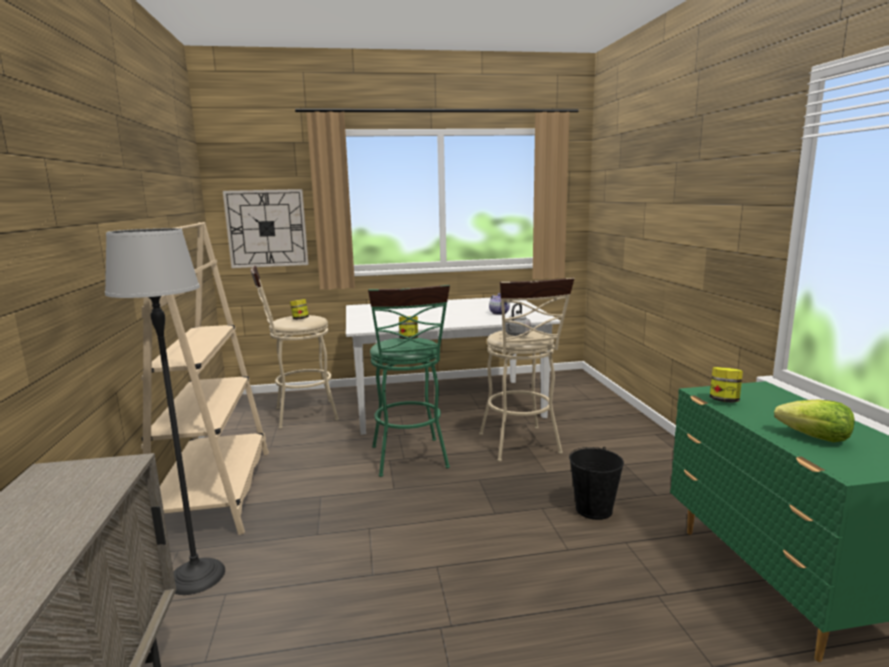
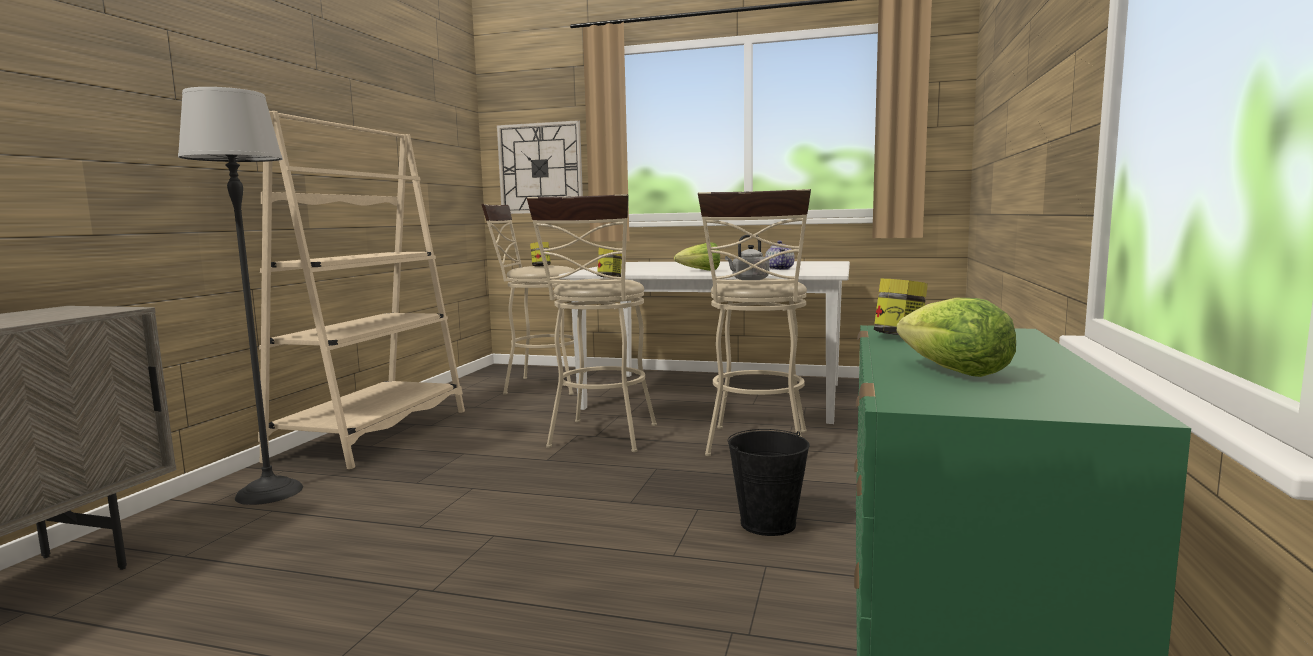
camera: 25 degrees right, 5 degrees down
green stool [368,285,450,477] -> beige stool [527,194,657,452]
none -> lettuce [674,242,720,271]

